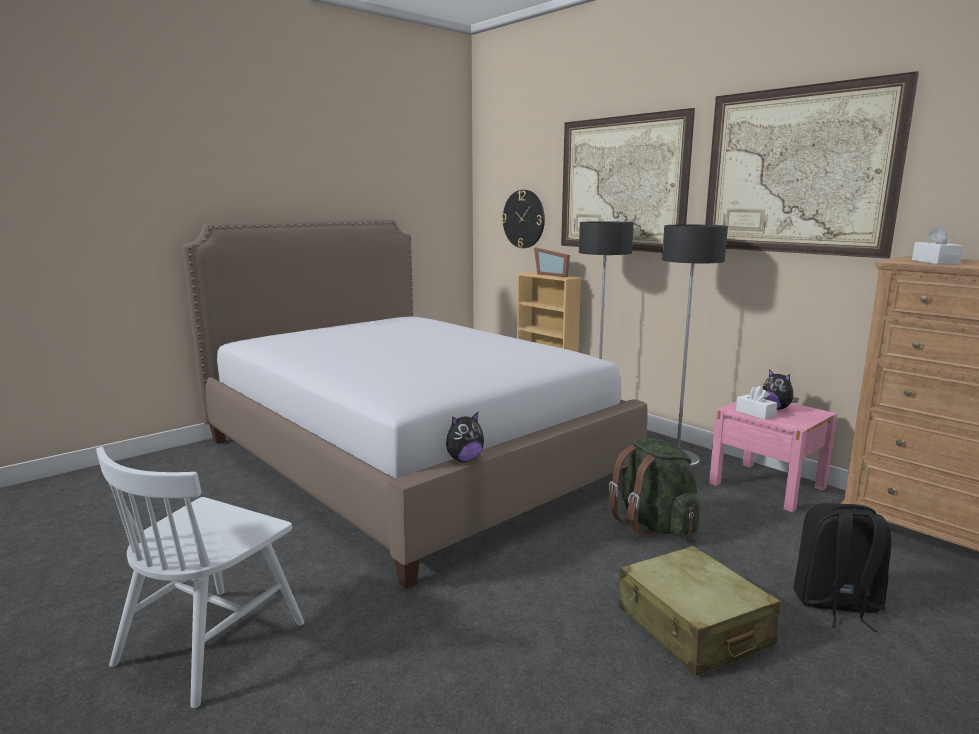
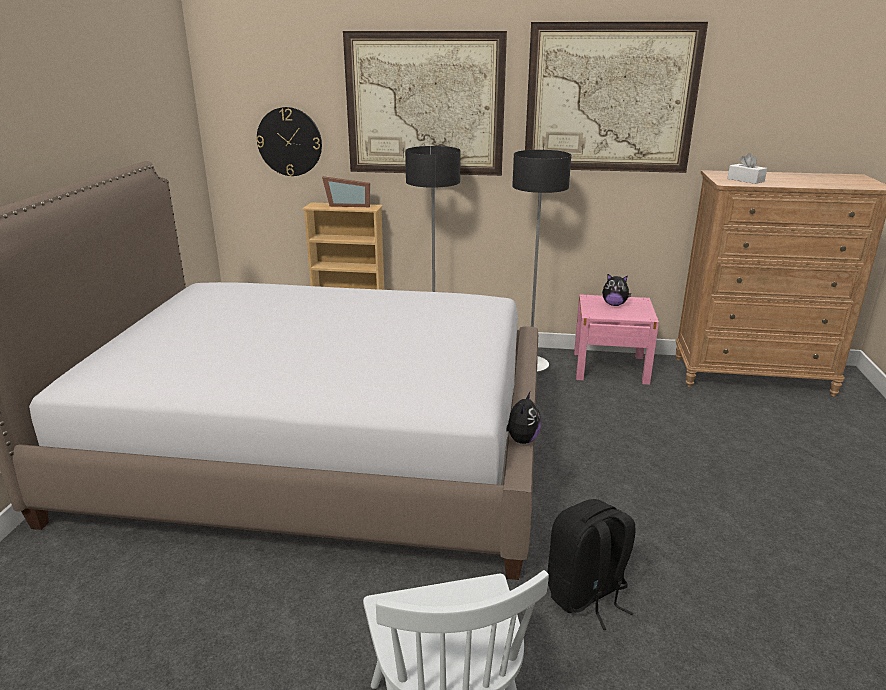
camera: 40 degrees left, 10 degrees up
green backpack [609,438,700,537] -> none
beige suitcase [619,546,781,675] -> none
white tissue box [736,386,777,420] -> none
black backpack [793,503,891,632] -> black backpack moved to [547,499,636,630]

